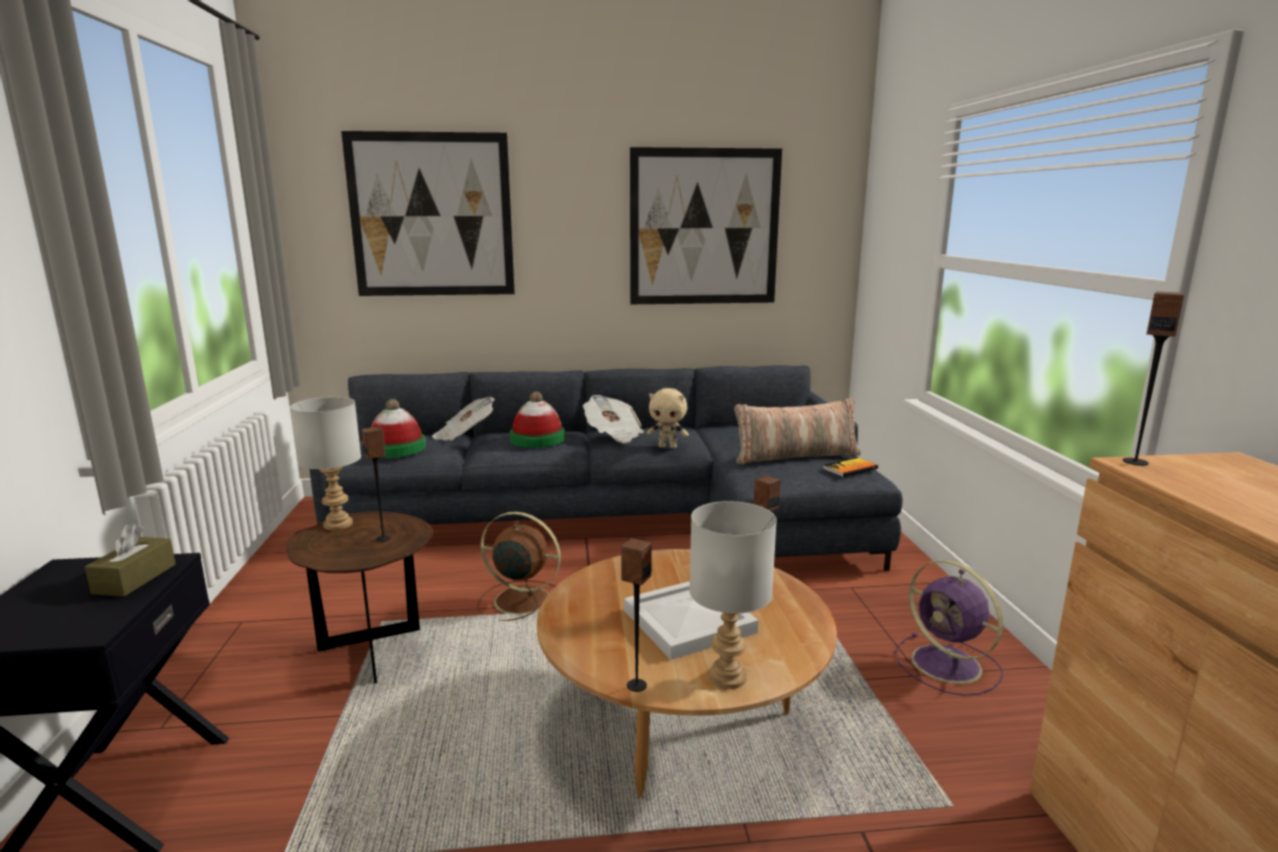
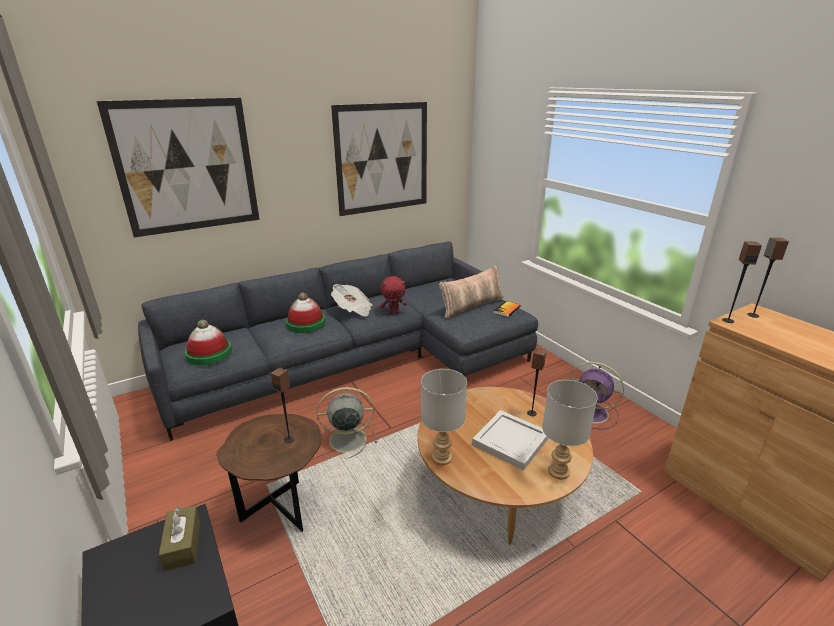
camera: 25 degrees left, 10 degrees up
grey table lamp [290,397,361,530] -> grey table lamp moved to [421,369,467,465]
newspaper [432,397,495,441] -> none
brown fan [477,512,561,621] -> grey fan [317,387,377,459]
speaker [621,538,652,692] -> speaker moved to [747,238,789,318]
beige plush toy [647,388,689,448] -> red plush toy [380,276,407,315]

